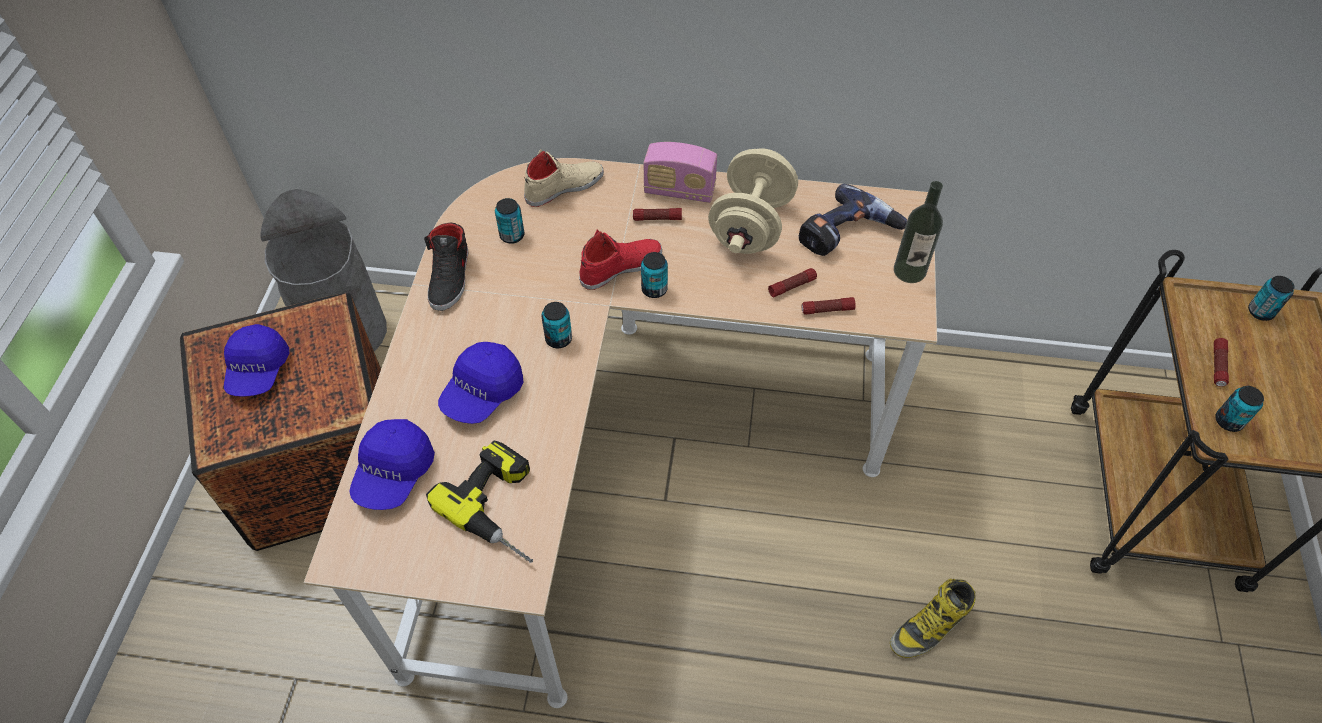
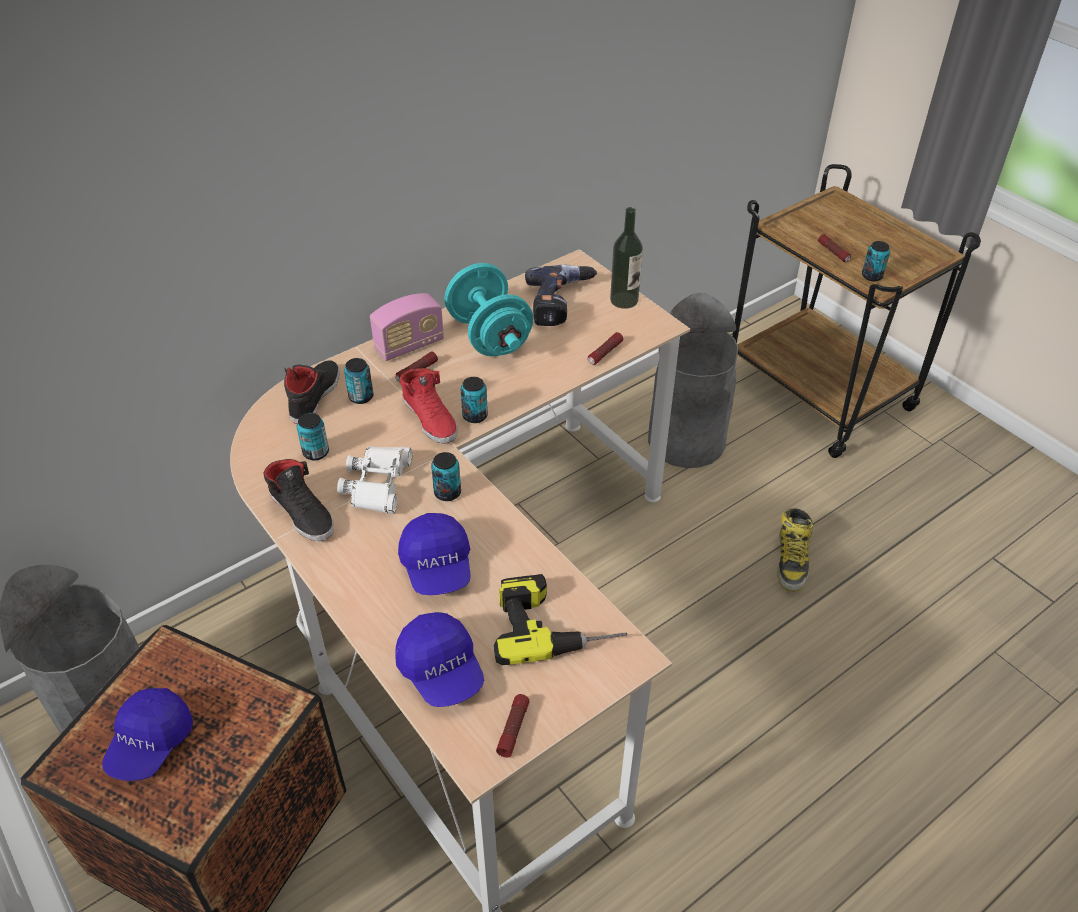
camera: 45 degrees left, 10 degrees down
blue cap [224,324,290,397] -> blue cap turned 60 degrees clockwise [102,688,193,781]
beige shoe [524,149,604,207] -> black shoe [284,360,340,424]
red shoe [579,229,662,290] -> red shoe turned 135 degrees clockwise [400,368,457,444]
beige dumbbell [708,149,798,254] -> turquoise dumbbell [444,263,533,356]
flashlight [768,268,817,297] -> flashlight moved to [496,694,529,758]
can [1248,276,1294,321] -> can moved to [344,358,374,404]
none -> white binoculars [337,446,412,514]
none -> grey trash can [648,293,738,468]

